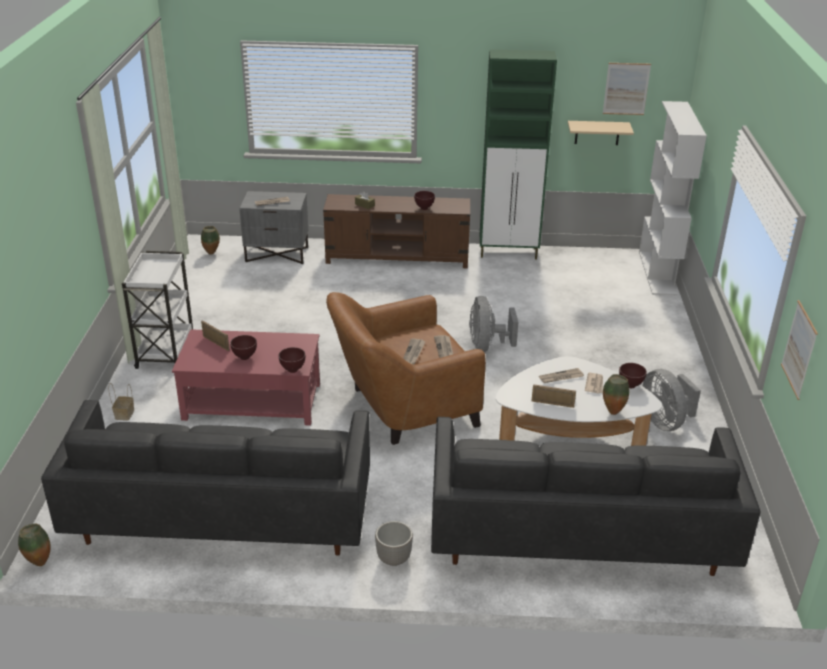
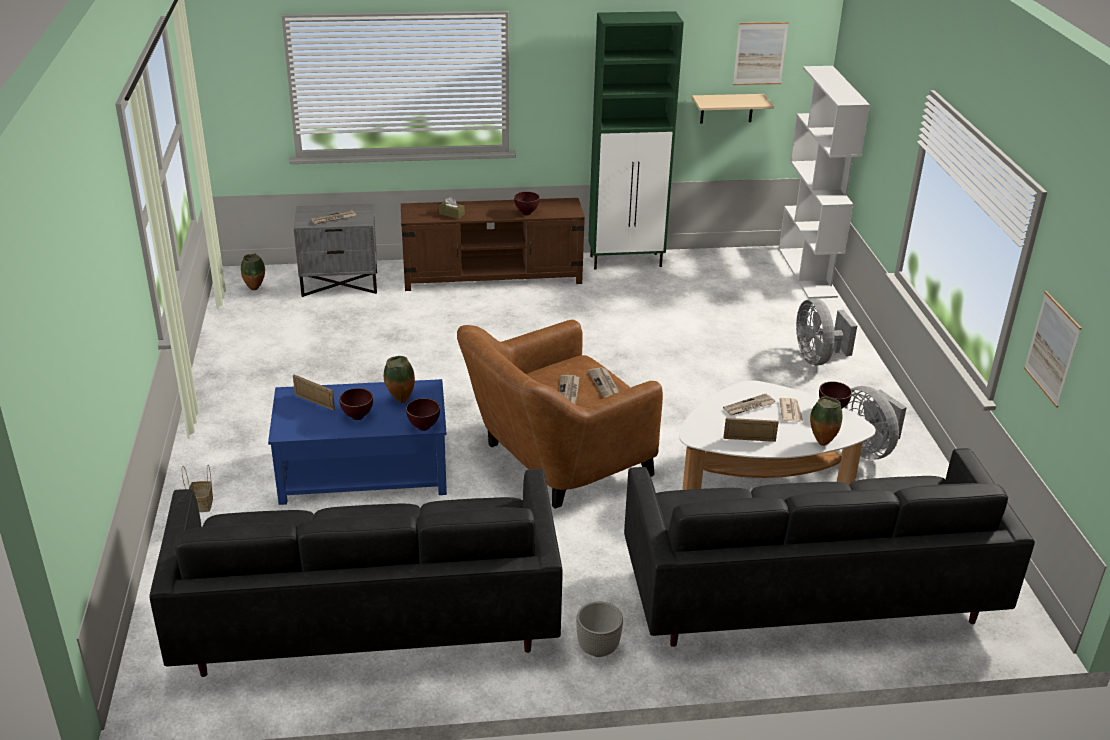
camera: 10 degrees left, 0 degrees up
vase [18,524,51,566] -> vase moved to [384,356,415,403]
white cart [122,251,193,369] -> none
red coffee table [172,329,320,426] -> blue coffee table [268,379,447,505]
grey fan [469,296,518,352] -> grey fan moved to [796,298,857,365]

